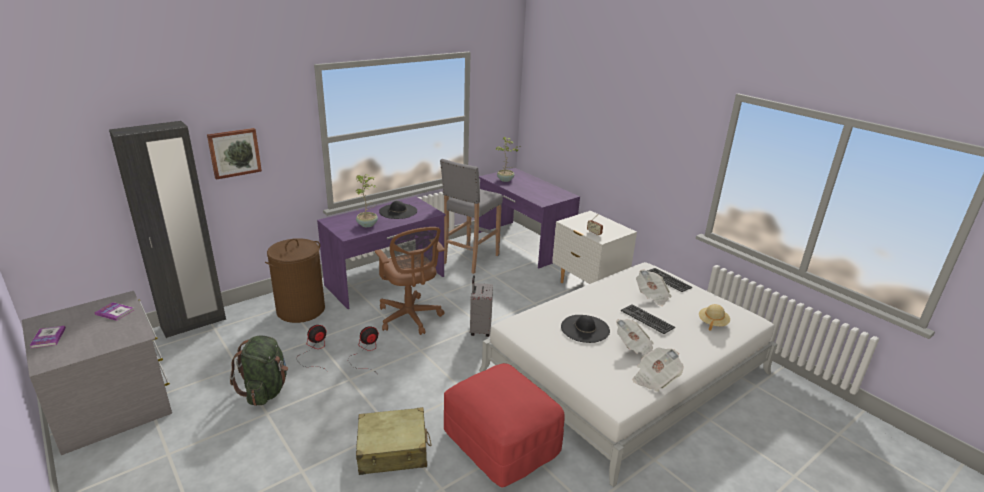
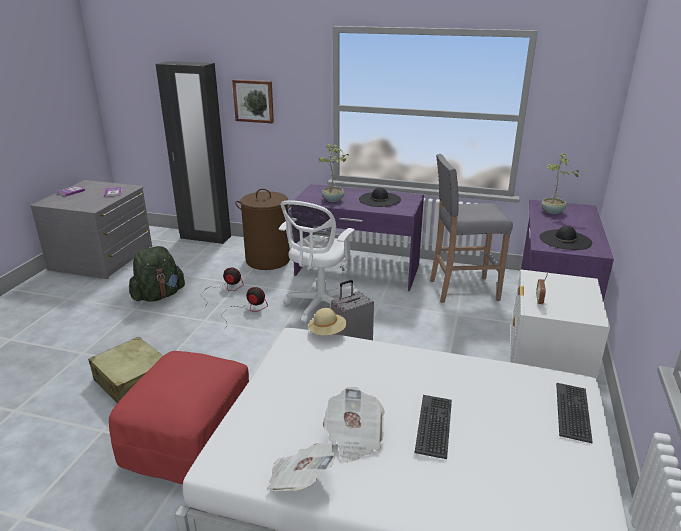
camera: 55 degrees right, 0 degrees up
brown office chair [375,227,445,335] -> white office chair [279,200,358,323]
black hat [561,315,610,343] -> black hat moved to [539,226,592,250]
newspaper [636,269,671,306] -> none
beige hat [699,304,730,331] -> beige hat moved to [308,308,346,335]

